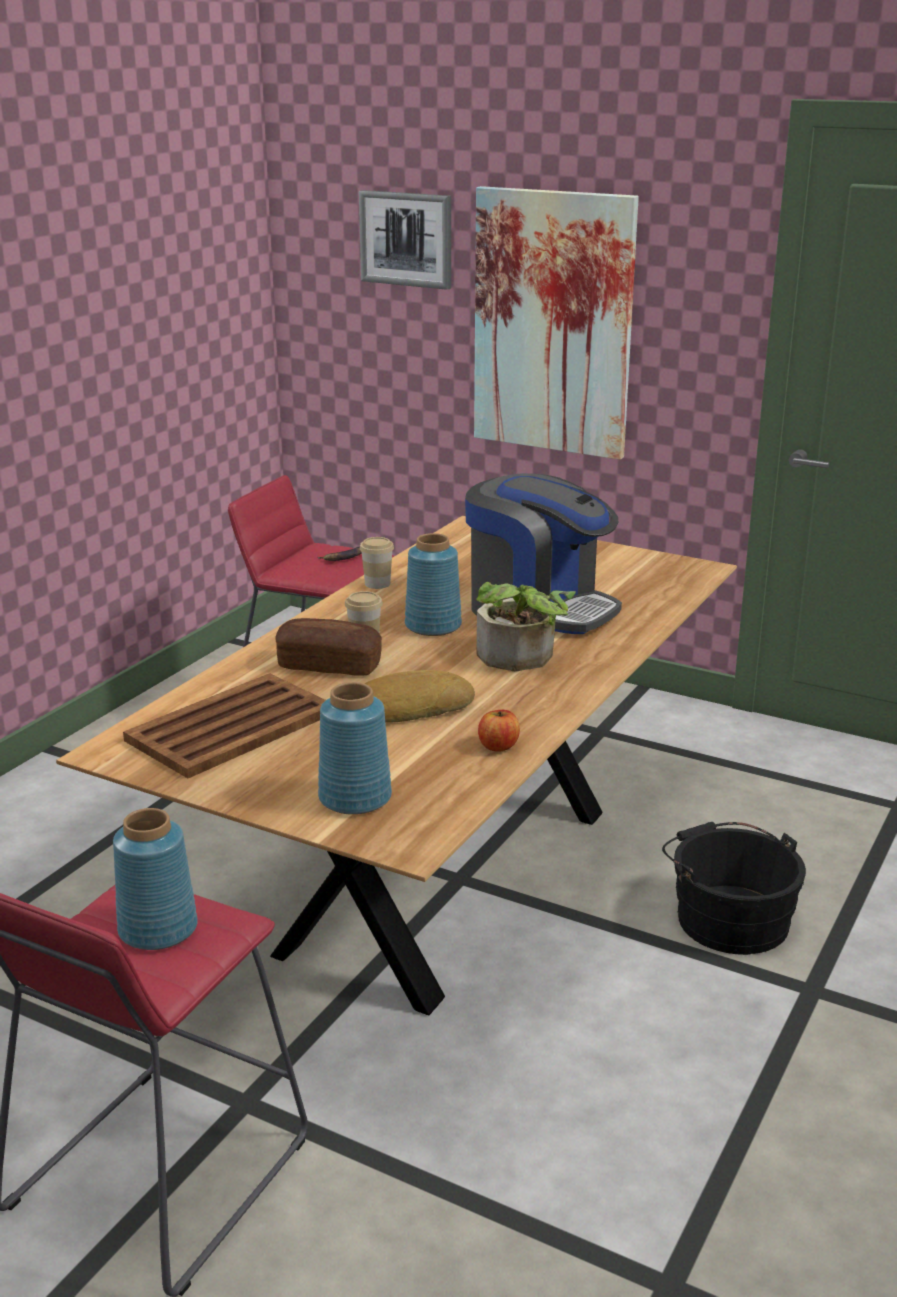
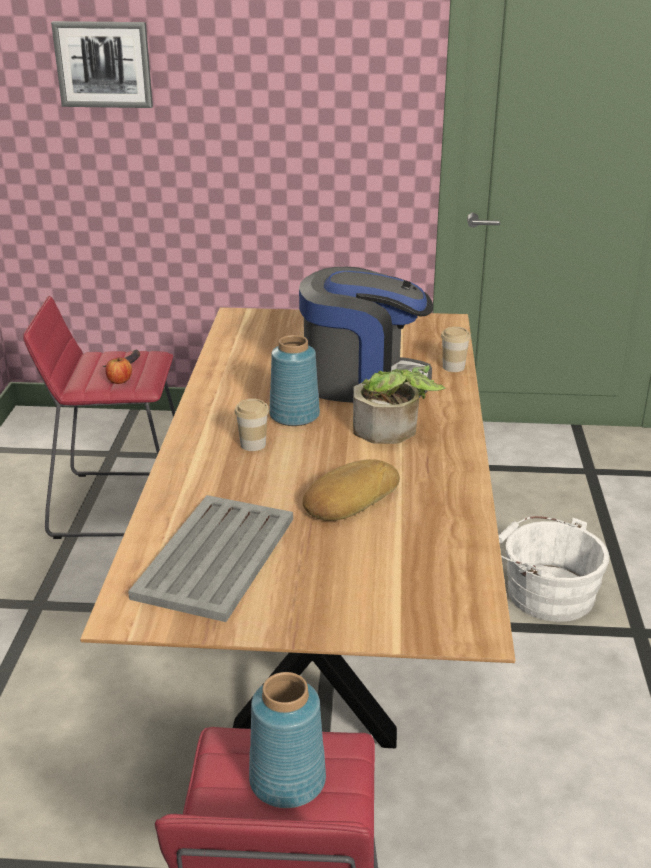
camera: 25 degrees left, 5 degrees up
brown tray [123,673,326,778] -> grey tray [128,495,293,622]
bread [275,618,382,676] -> none
blue vase [318,682,392,815] -> none
cup [360,537,394,589] -> cup moved to [441,327,471,372]
picture [474,186,639,460] -> none
apple [478,710,520,752] -> apple moved to [106,357,132,384]
black bucket [662,822,806,955] -> white bucket [498,516,609,622]

